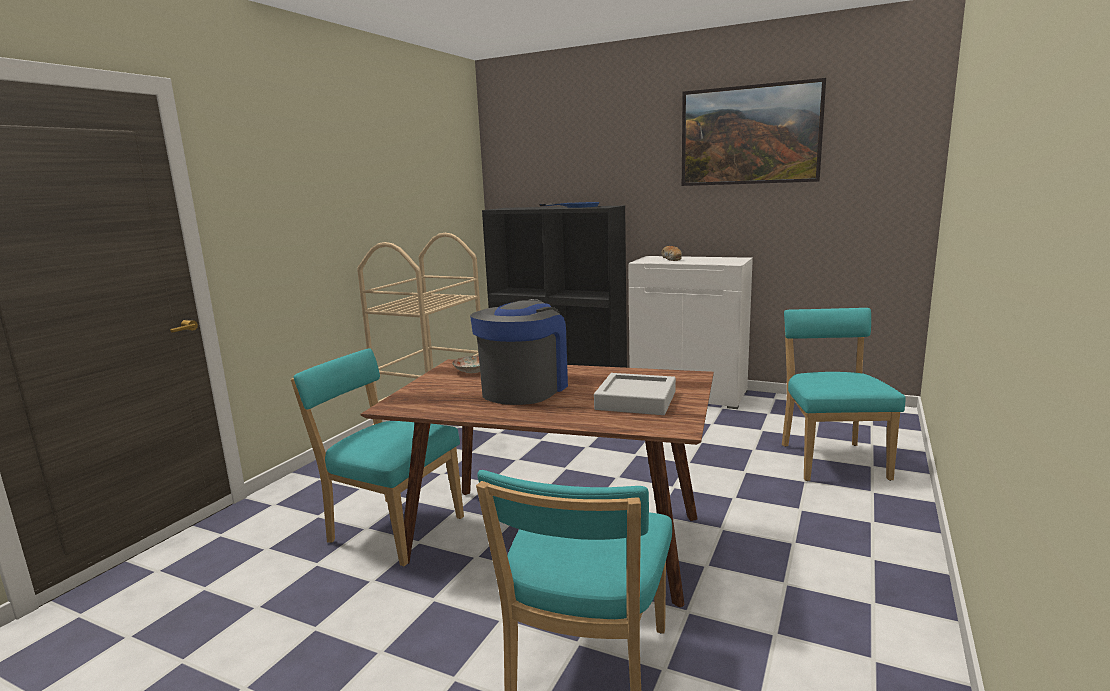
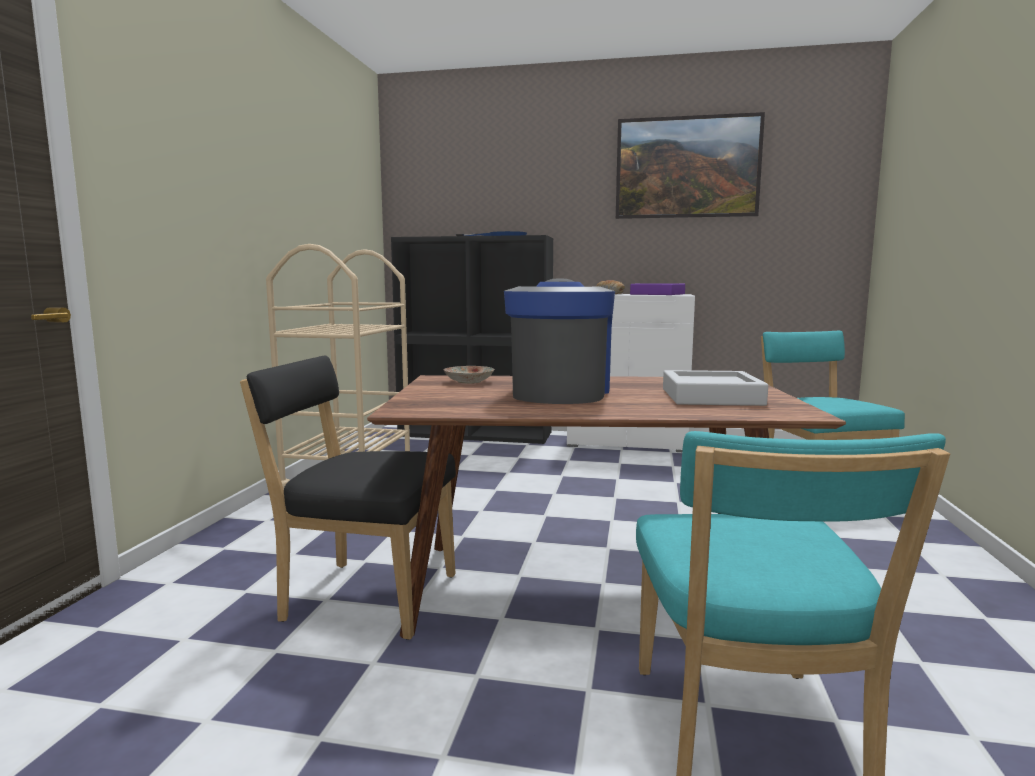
camera: 15 degrees left, 5 degrees down
turquoise chair [291,348,464,566] -> black chair [240,356,456,640]
none -> purple tray [630,283,685,295]

